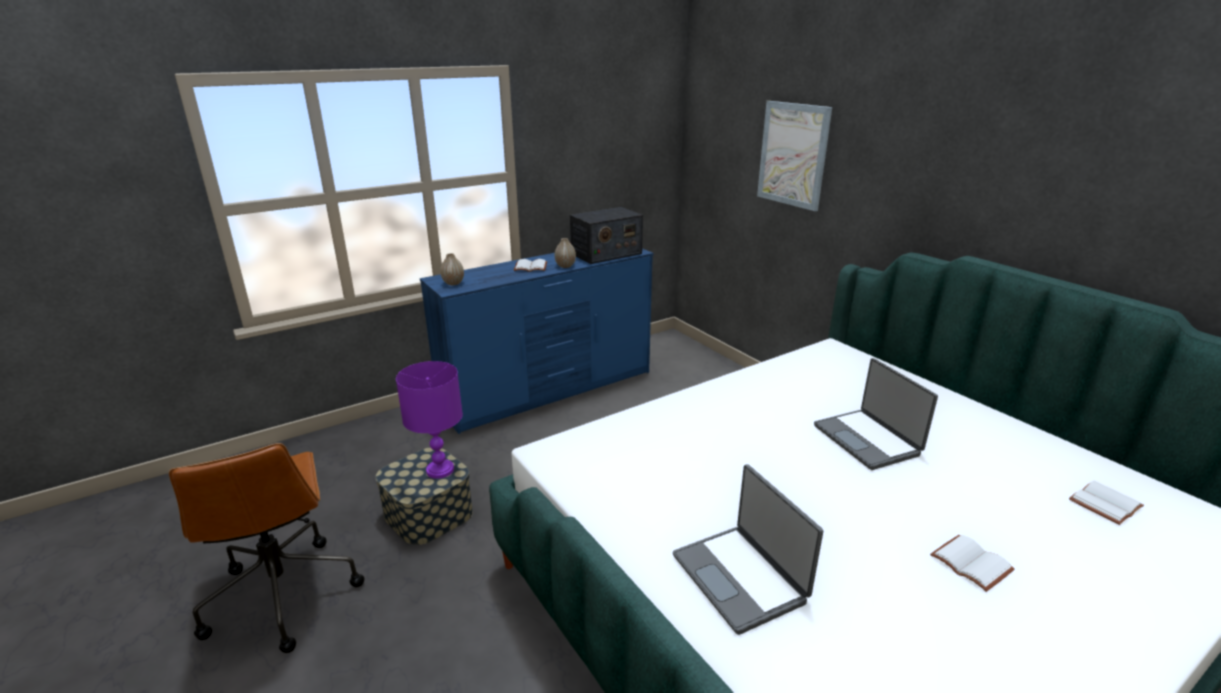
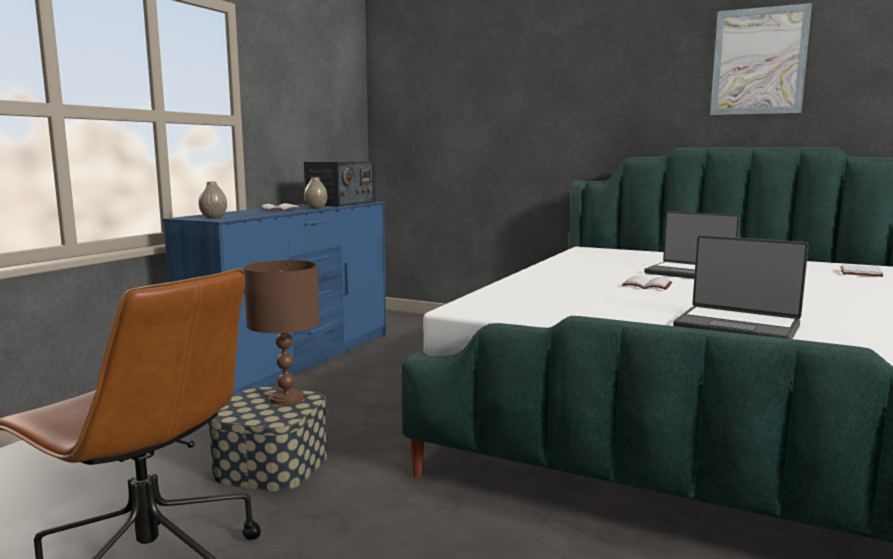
camera: 30 degrees left, 15 degrees down
purple table lamp [396,361,463,479] -> brown table lamp [243,260,320,406]
picture [757,101,832,211] -> picture moved to [710,3,812,115]
white book [930,535,1015,592] -> white book moved to [622,275,672,290]

